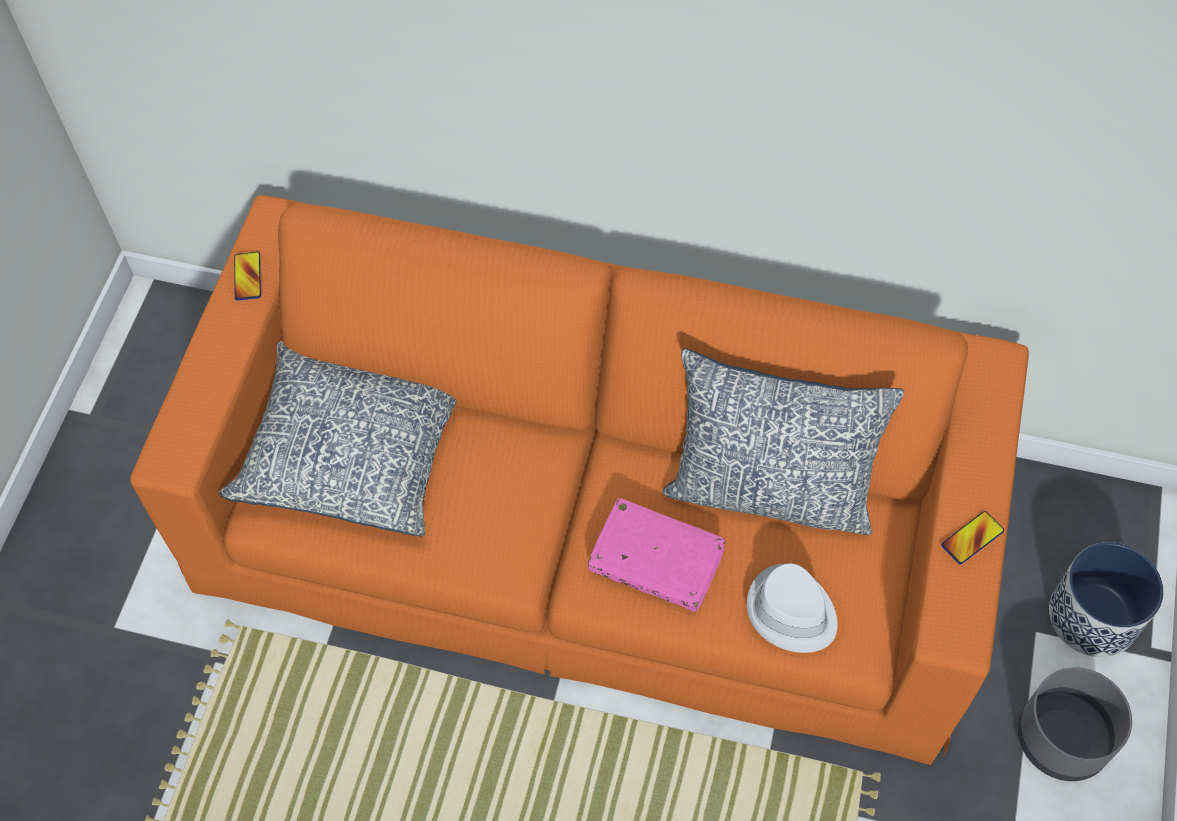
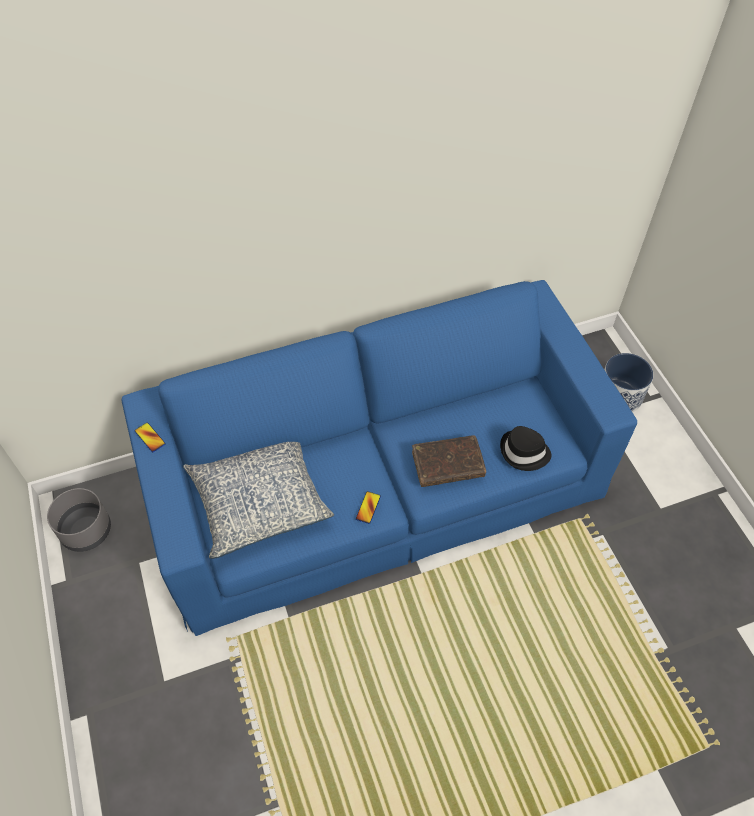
camera: 35 degrees left, 5 degrees down
orange sofa [130,195,1029,765] -> blue sofa [122,280,637,636]
pink book [588,498,725,612] -> brown book [412,435,486,487]
pillow [662,349,905,535] -> none
white hat [747,563,837,653] -> black hat [500,426,551,471]
phone [941,511,1004,564] -> phone moved to [356,491,381,524]
grey planter [1018,667,1132,781] -> grey planter moved to [47,488,111,552]

